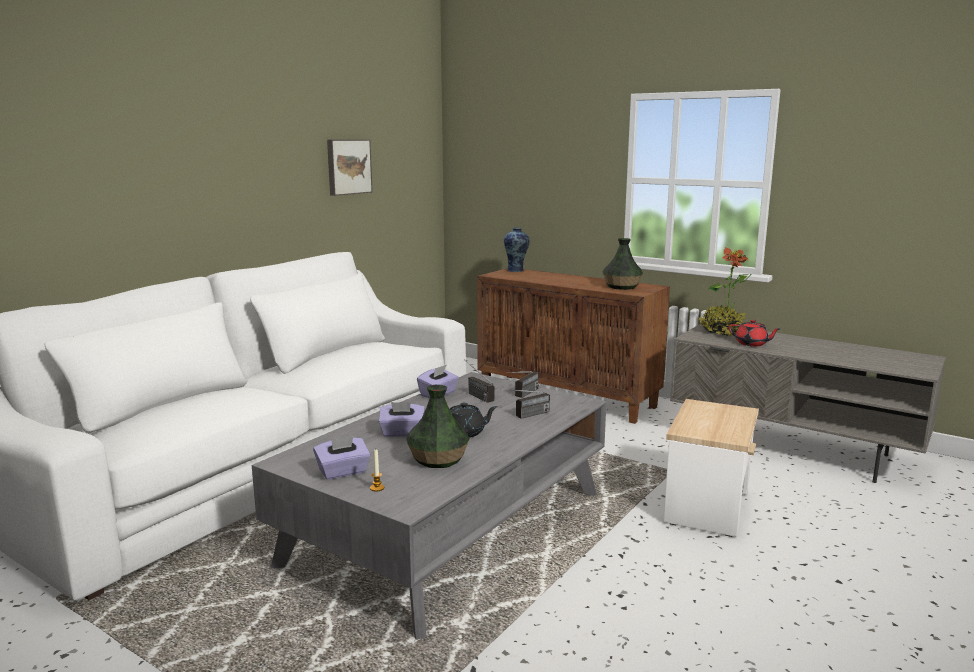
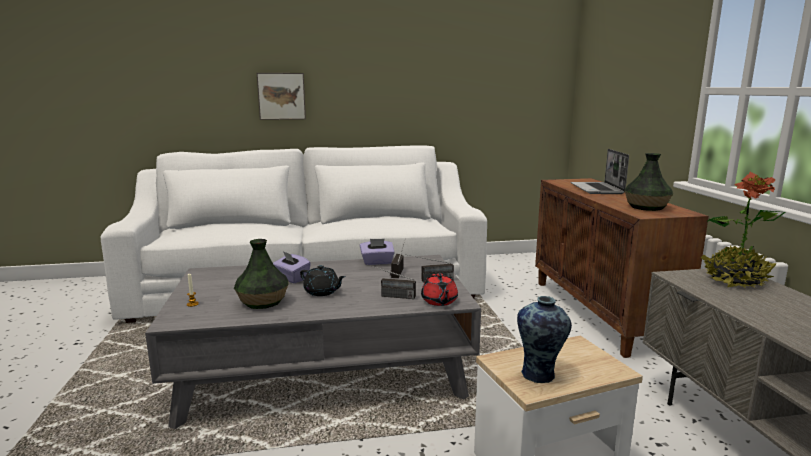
camera: 45 degrees right, 0 degrees up
purple tissue box [313,436,370,480] -> none
picture [327,139,373,196] -> picture moved to [257,73,306,120]
vase [504,227,530,272] -> vase moved to [517,296,572,383]
red teapot [729,320,780,346] -> red teapot moved to [421,273,458,306]
none -> laptop [571,149,629,194]

